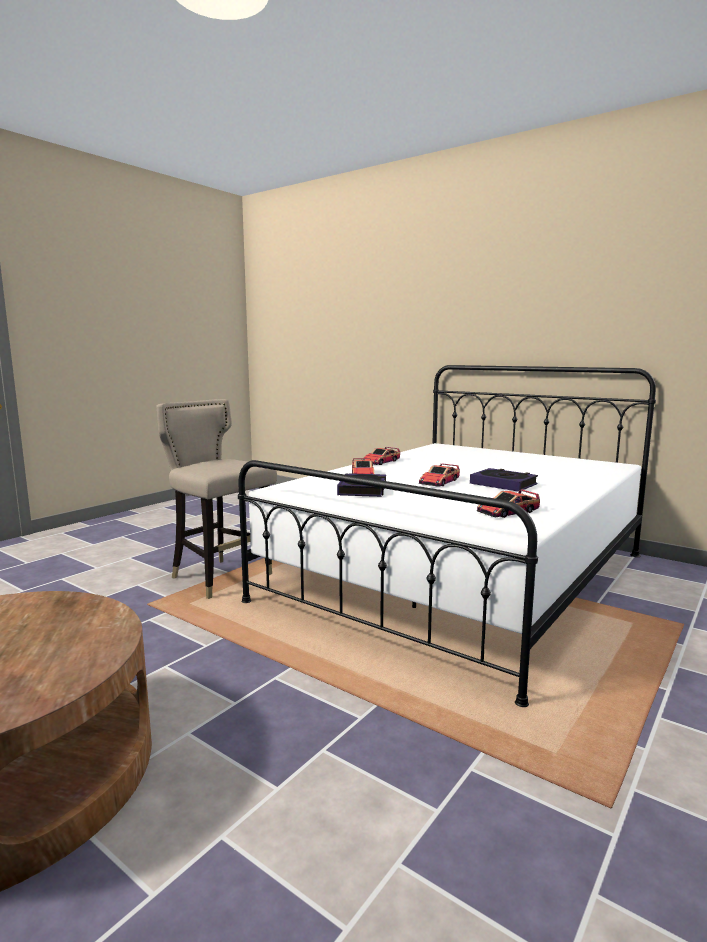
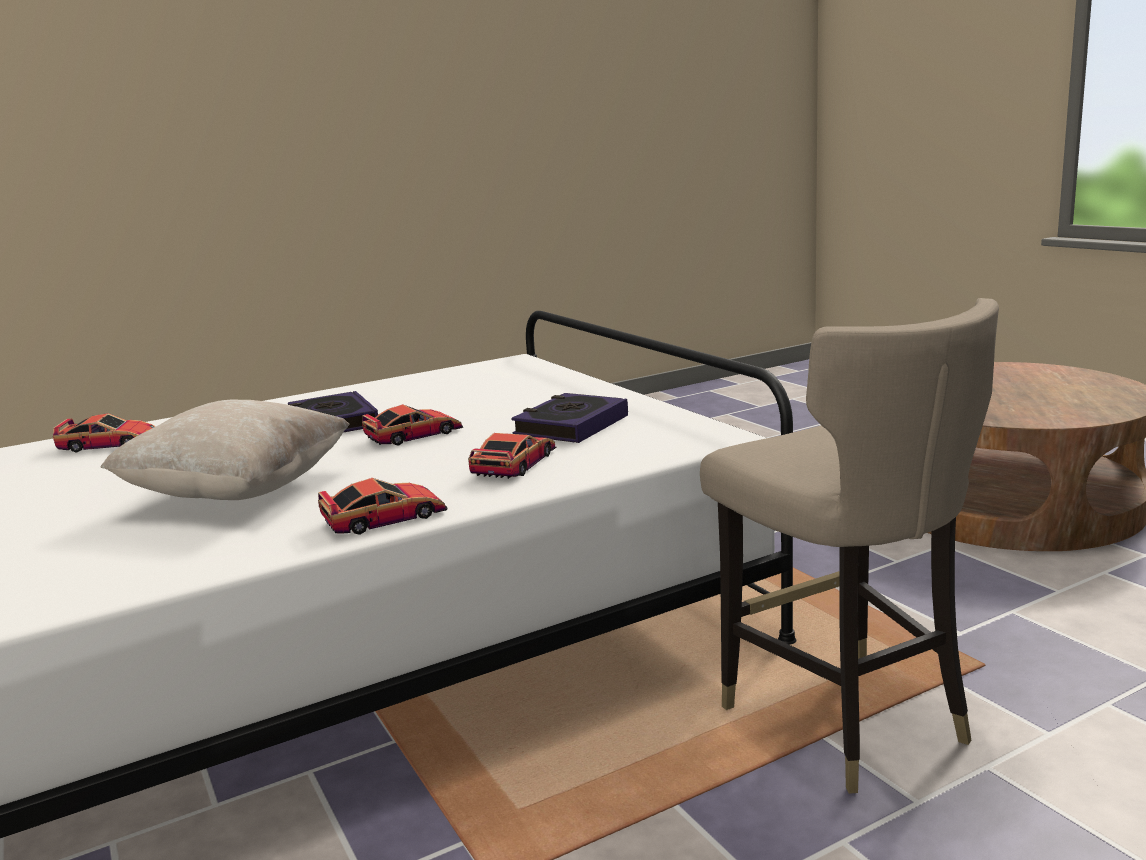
camera: 155 degrees left, 5 degrees up
toy car [476,489,540,518] -> toy car moved to [53,413,156,453]
none -> beige pillow [101,399,350,500]

